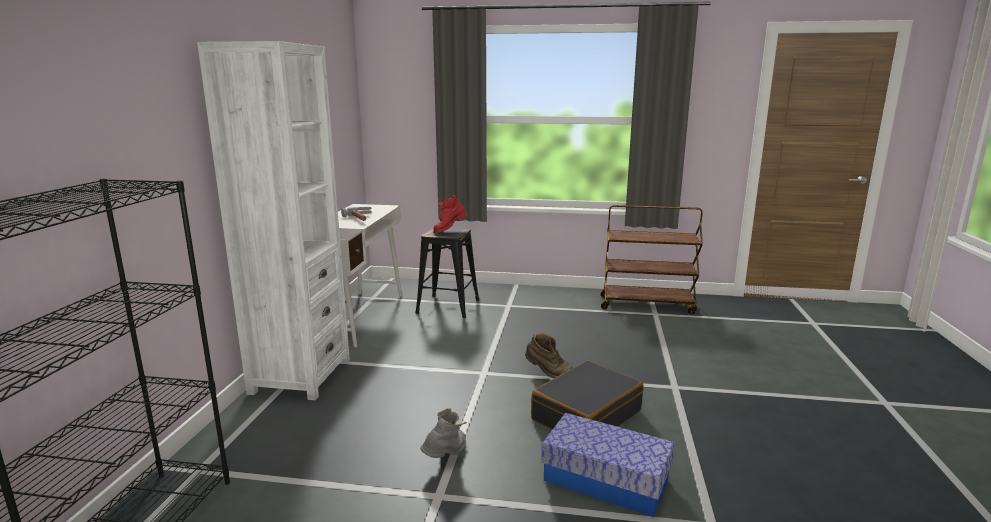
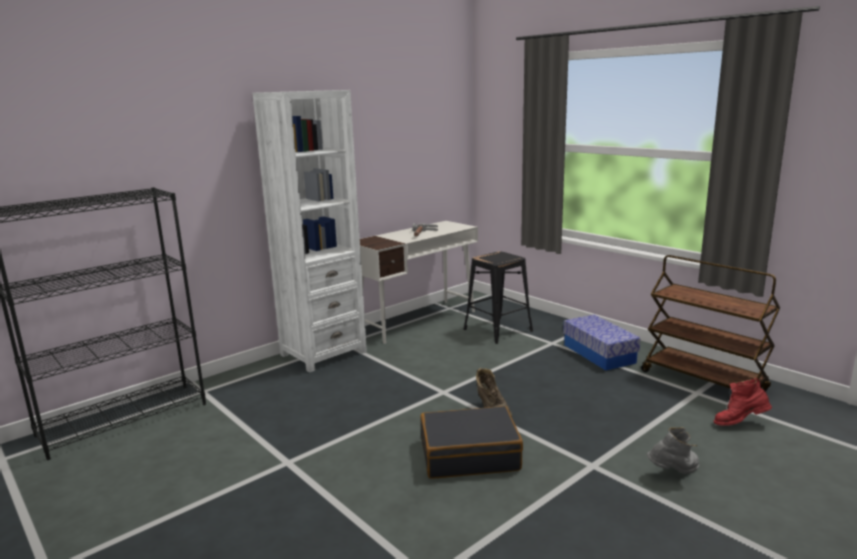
camera: 40 degrees right, 0 degrees up
grey boot [420,408,467,458] -> grey boot moved to [647,427,699,474]
red boot [433,195,468,233] -> red boot moved to [714,378,772,426]
storage box [541,413,675,517] -> storage box moved to [563,315,640,370]

